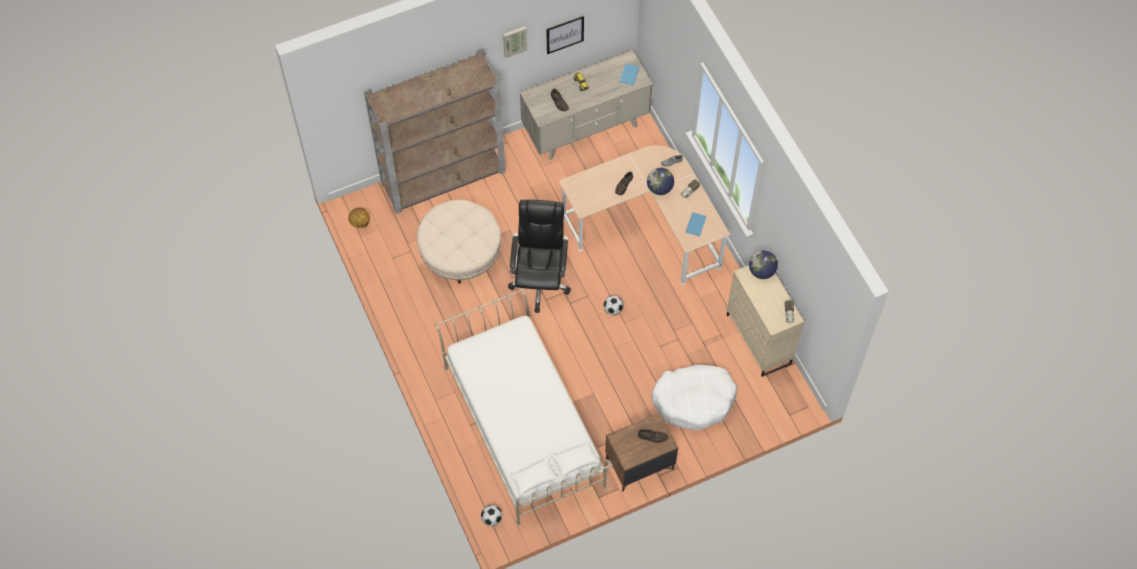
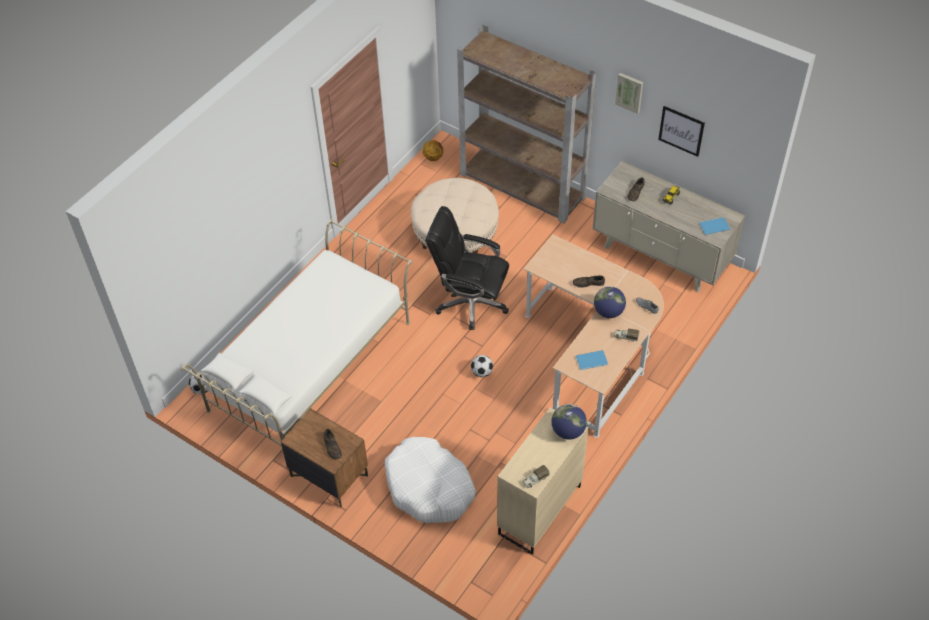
camera: 60 degrees right, 10 degrees down
black office chair [508,200,571,313] -> black office chair turned 135 degrees counterclockwise [425,206,509,330]

